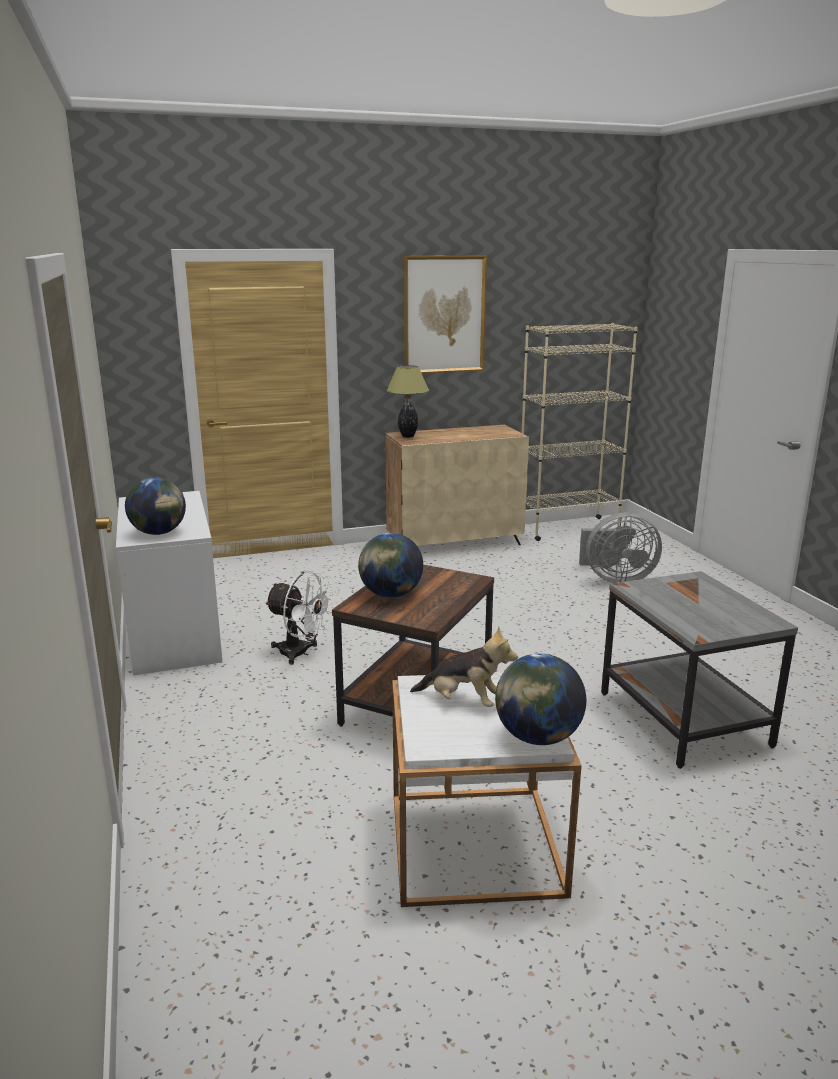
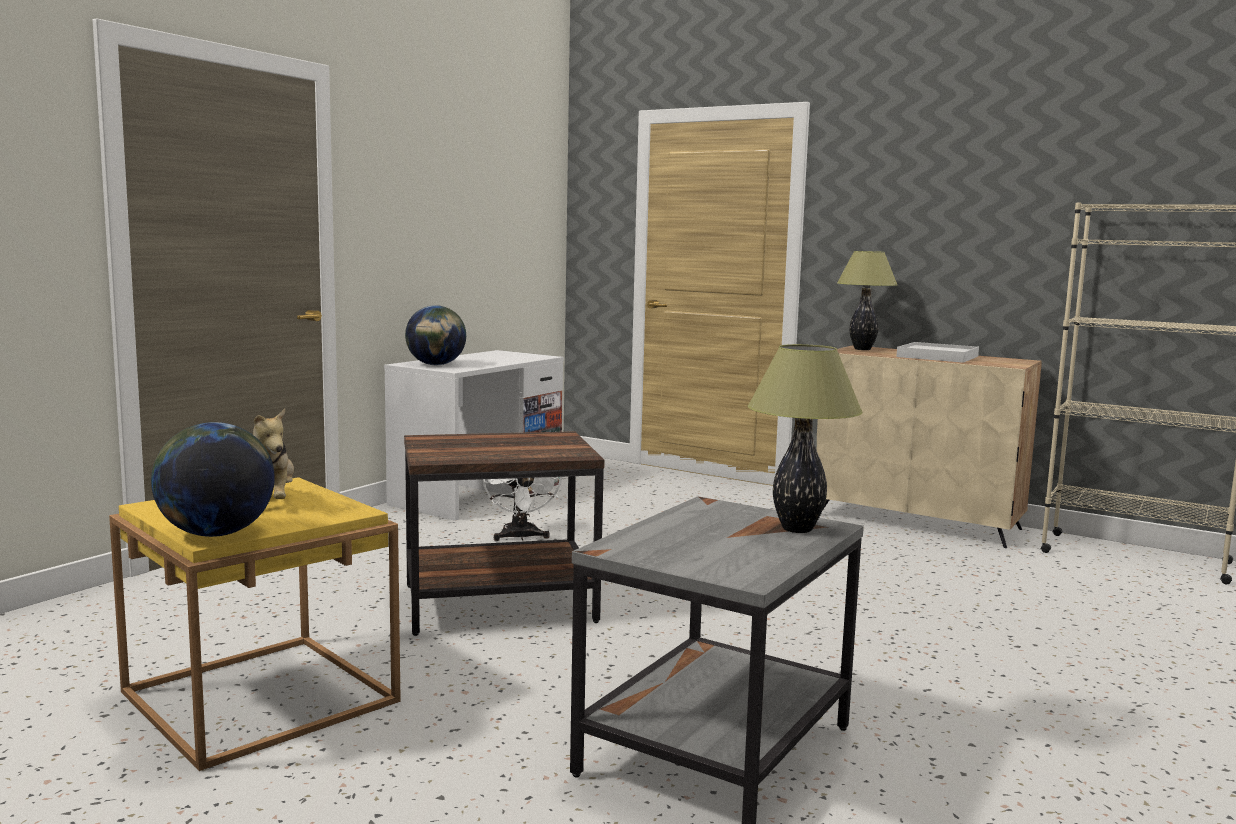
camera: 50 degrees right, 10 degrees down
globe [358,533,423,598] -> none
white side table [392,672,582,907] -> yellow side table [109,477,401,771]
picture [404,256,487,374] -> none
grey fan [579,512,662,583] -> none
none -> table lamp [748,344,863,533]
none -> white tray [896,342,979,363]

